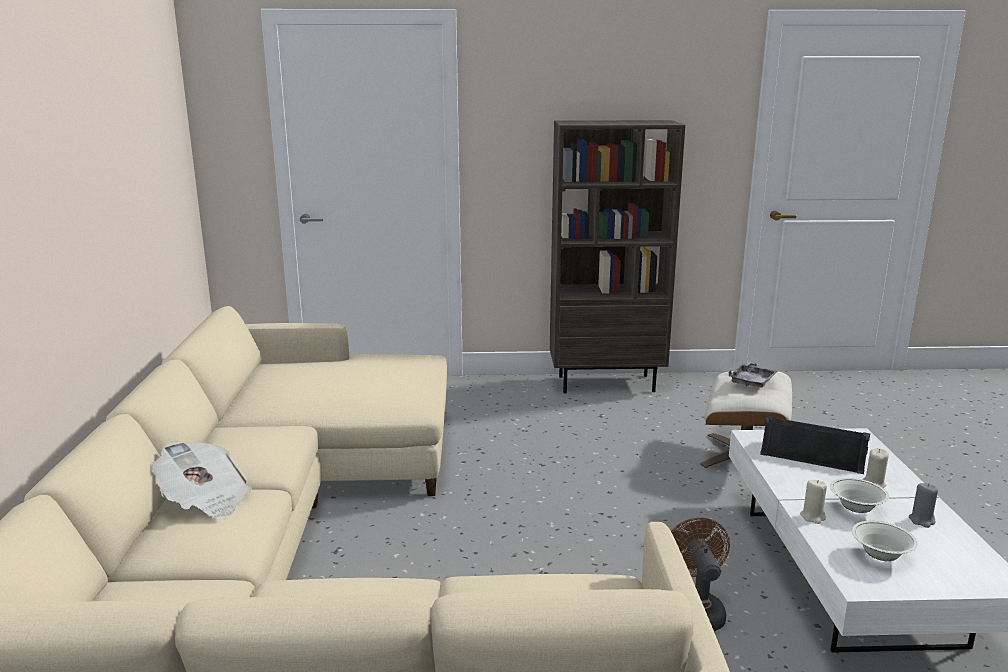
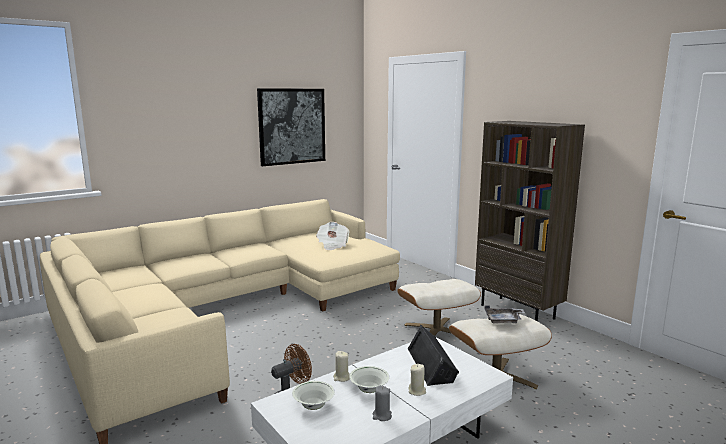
camera: 55 degrees right, 5 degrees down
newspaper [152,442,252,520] -> newspaper moved to [316,222,350,250]
none -> picture [257,88,325,166]
none -> beige ottoman [397,279,481,336]

